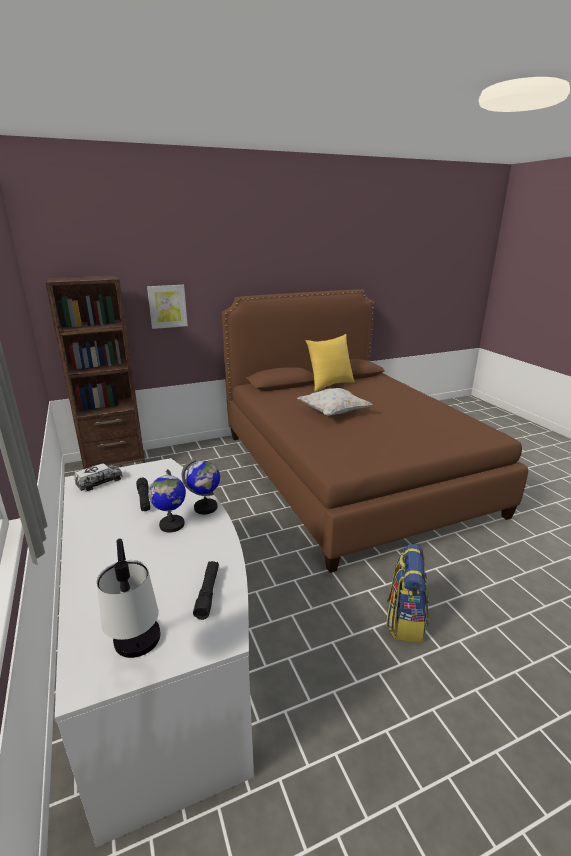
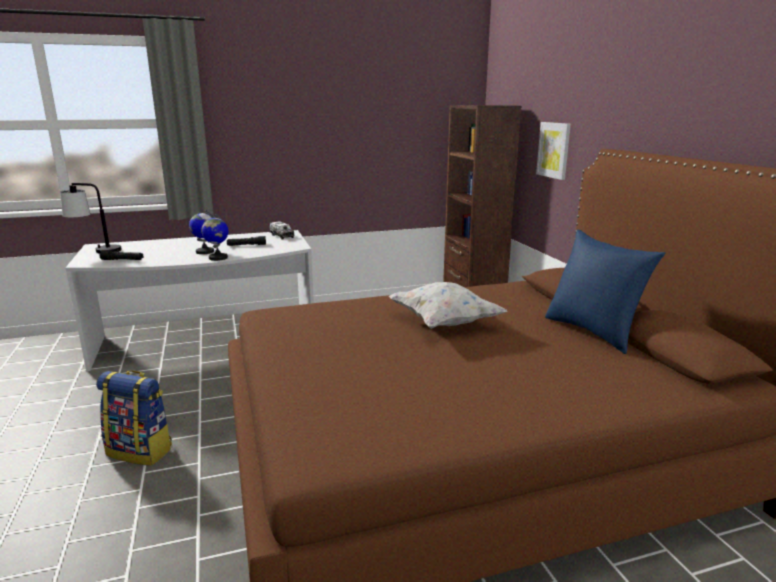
camera: 95 degrees right, 5 degrees down
yellow pillow [305,334,355,392] -> blue pillow [545,229,666,354]

